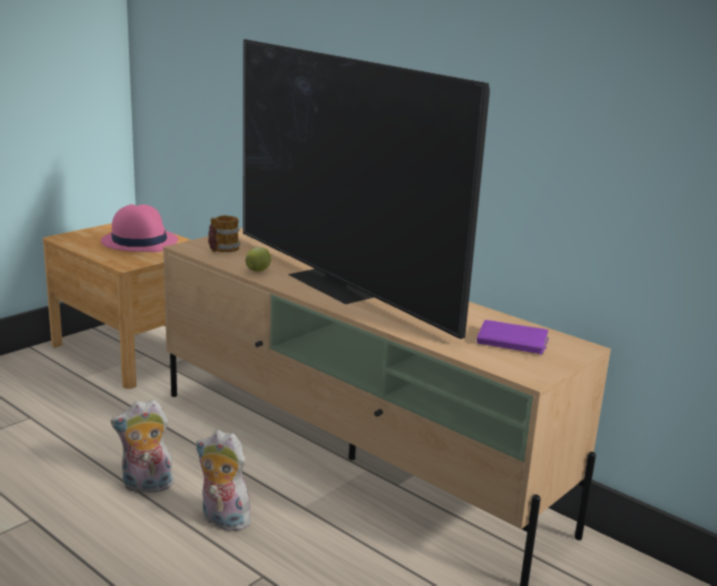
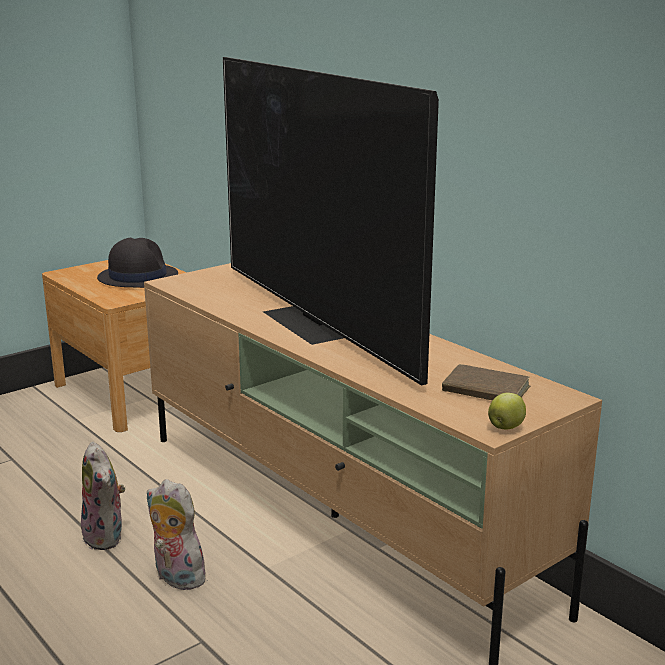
camera: 10 degrees right, 0 degrees up
pink hat [101,204,178,252] -> black hat [97,238,178,288]
plush toy [111,400,175,493] -> plush toy turned 120 degrees counterclockwise [81,442,125,550]
mug [208,215,240,252] -> none
apple [245,247,271,271] -> apple moved to [488,393,526,429]
purple book [477,320,549,355] -> brown book [442,364,530,400]

